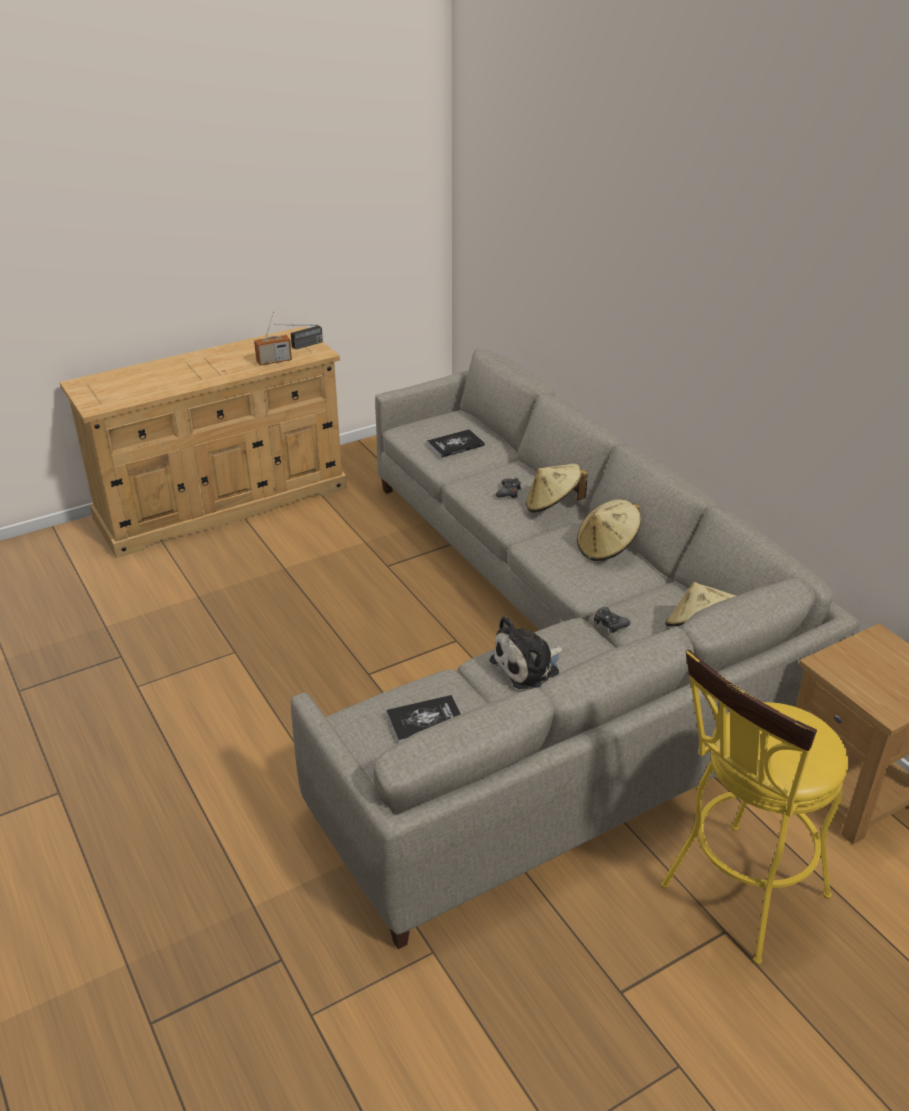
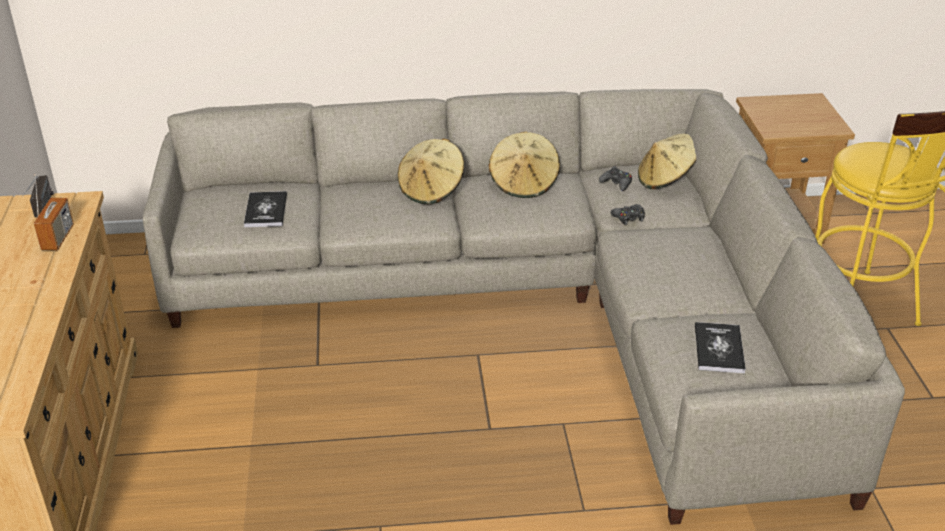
camera: 65 degrees left, 0 degrees up
plush toy [490,616,564,689] -> none
black game controller [496,478,521,498] -> black game controller moved to [599,166,632,191]

